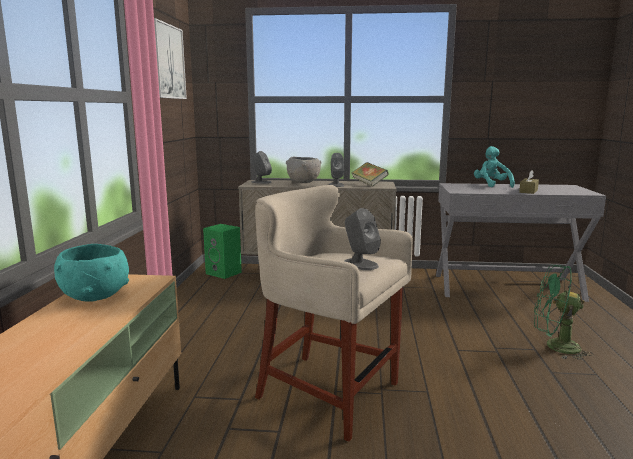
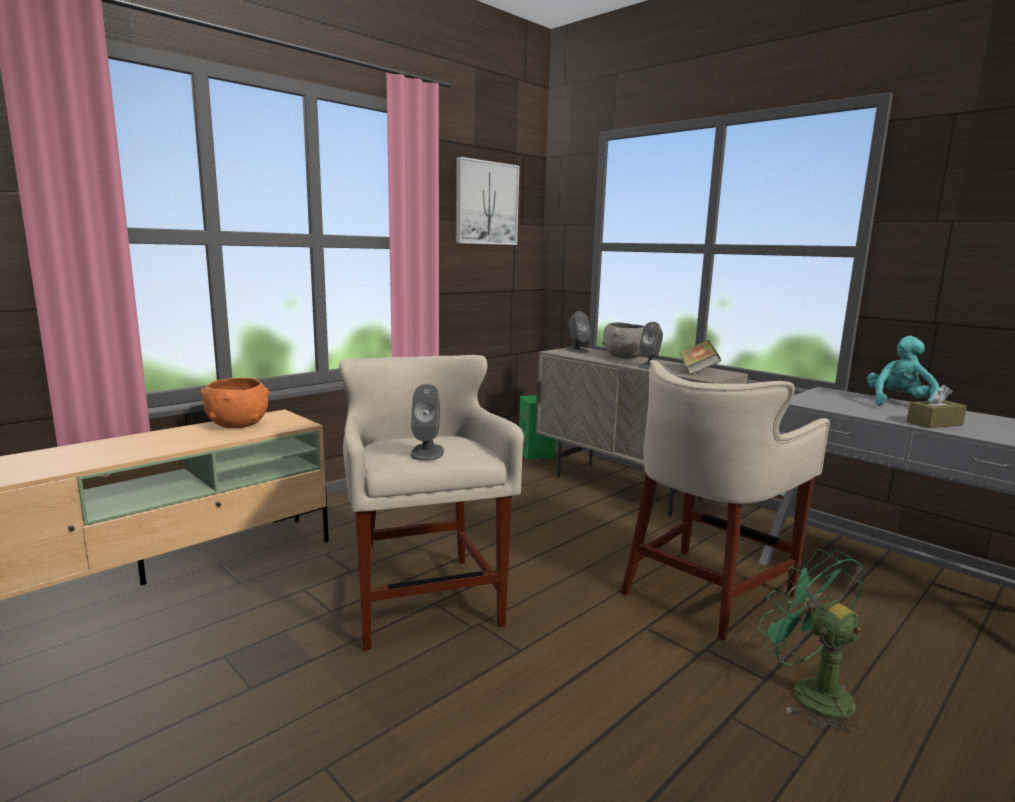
camera: 40 degrees right, 0 degrees up
turquoise bowl [54,244,129,302] -> orange bowl [200,378,270,428]
none -> beige stool [621,360,830,641]

